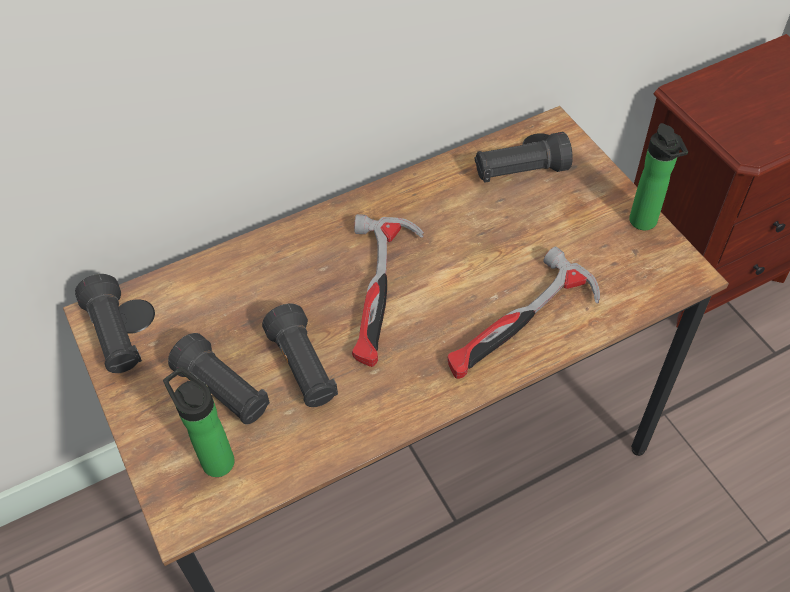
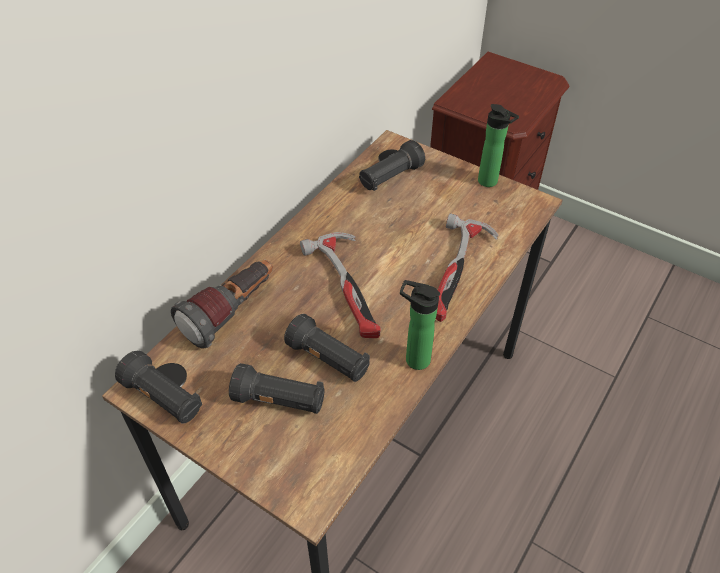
camera: 30 degrees left, 5 degrees down
bottle [163,367,235,477] -> bottle moved to [400,280,440,370]
none -> flashlight [171,260,273,349]

